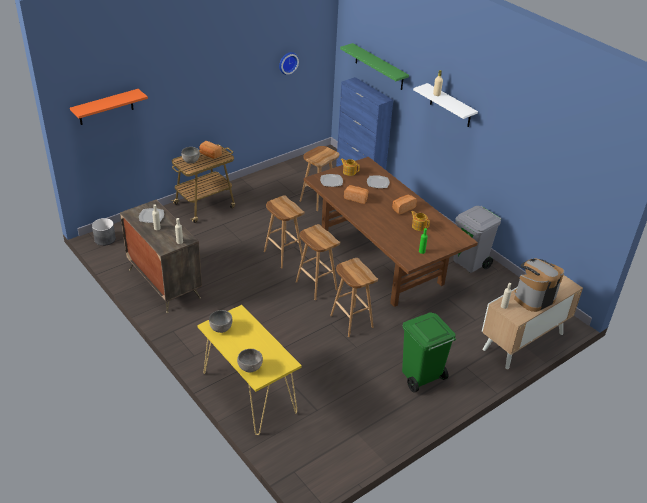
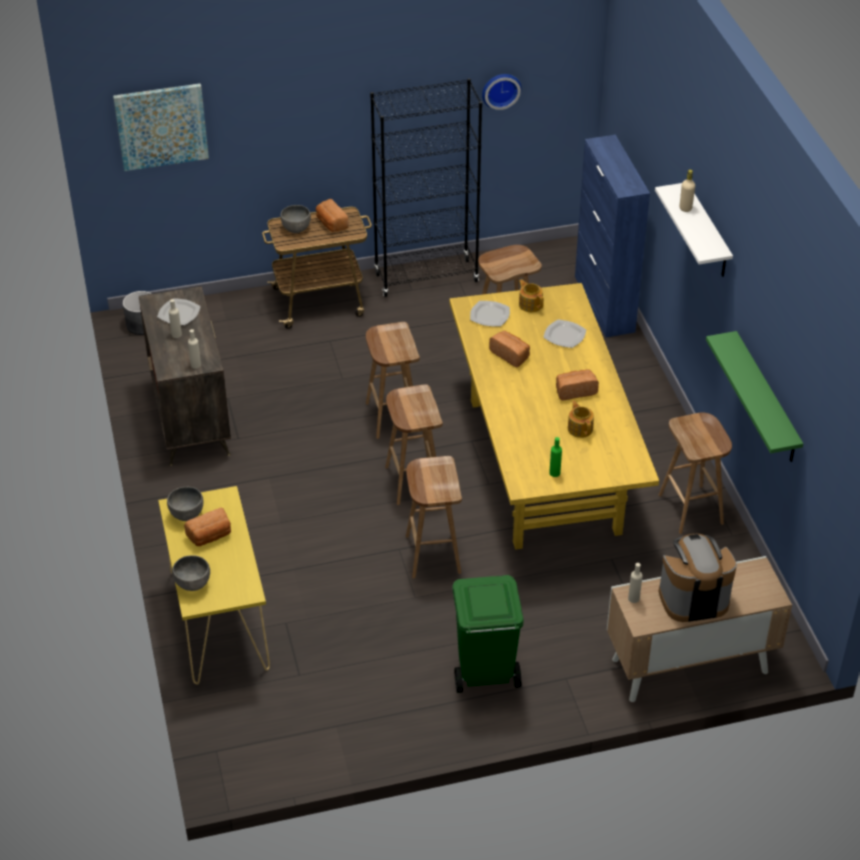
camera: 25 degrees right, 5 degrees up
orange shelf [70,89,148,125] -> picture [113,84,209,171]
brown dining table [304,157,478,307] -> yellow dining table [450,283,659,550]
green shelf [340,43,409,90] -> green shelf moved to [706,331,803,462]
grey trash can [453,206,502,273] -> brown stool [659,413,732,534]
none -> bread [184,507,231,546]
none -> black bookcase [370,78,482,297]

